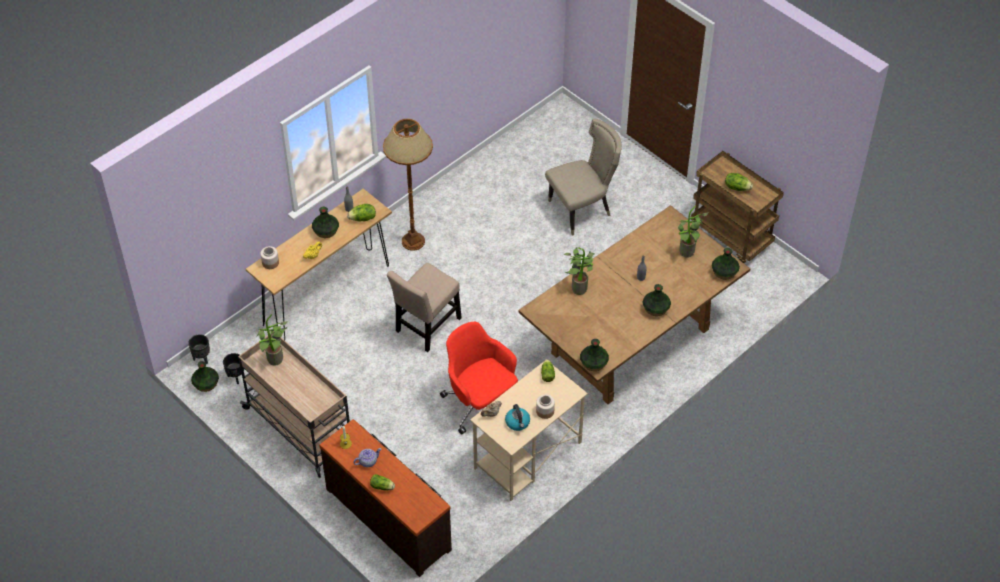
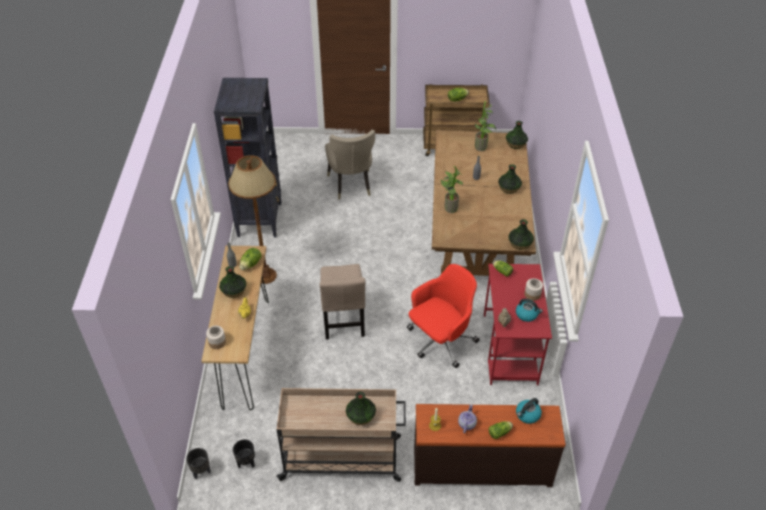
camera: 45 degrees left, 5 degrees down
vase [191,361,219,392] -> vase moved to [346,392,376,425]
potted plant [257,314,288,366] -> none
red office chair [440,322,518,434] -> red office chair turned 135 degrees clockwise [407,264,480,368]
beige desk [470,362,588,501] -> red desk [484,264,552,386]
beige chair [545,118,622,236] -> beige chair turned 150 degrees clockwise [325,130,375,200]
none -> black bookcase [214,78,282,238]
none -> kettle [516,398,542,424]

